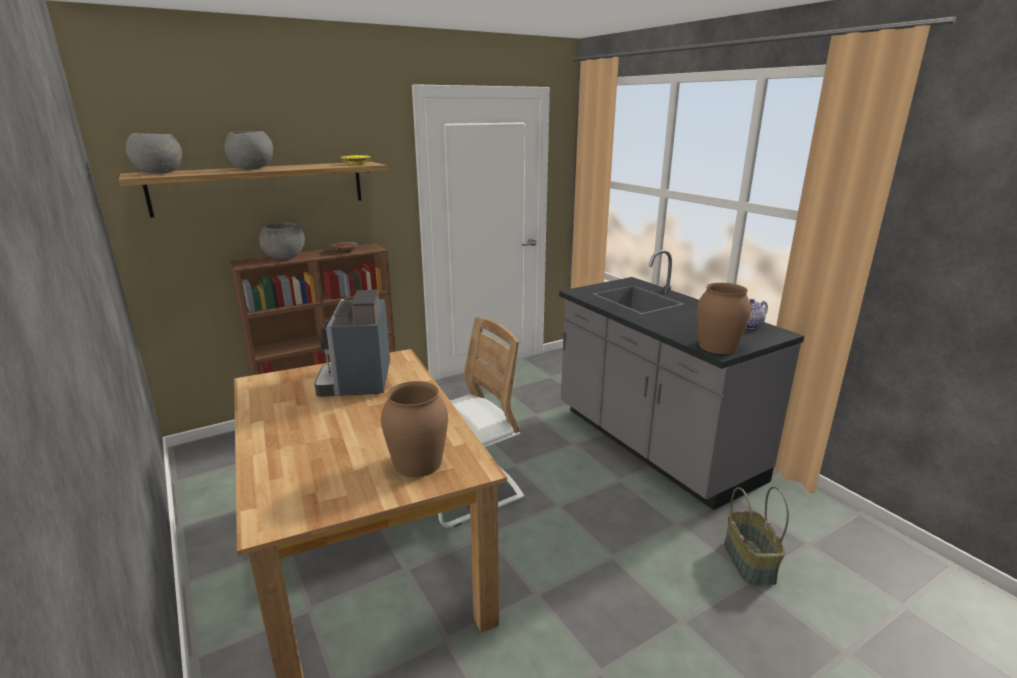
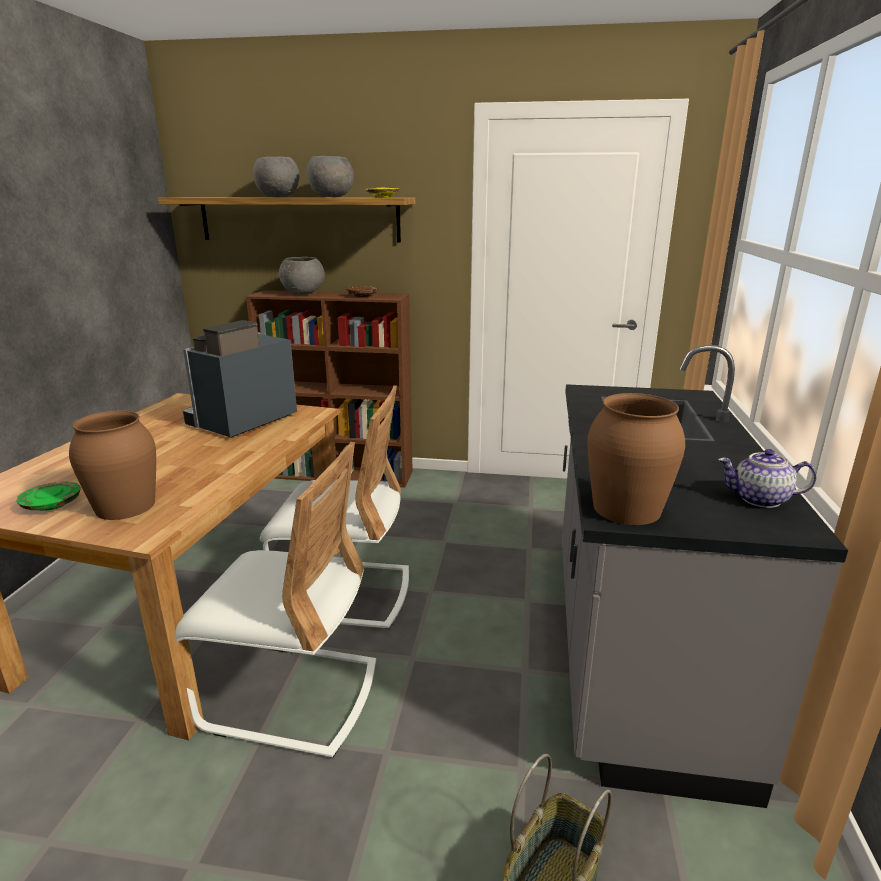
camera: 40 degrees right, 0 degrees up
grey bowl [126,133,182,174] -> grey bowl moved to [306,156,354,197]
none -> green plate [16,481,81,511]
none -> white chair [175,442,376,758]

